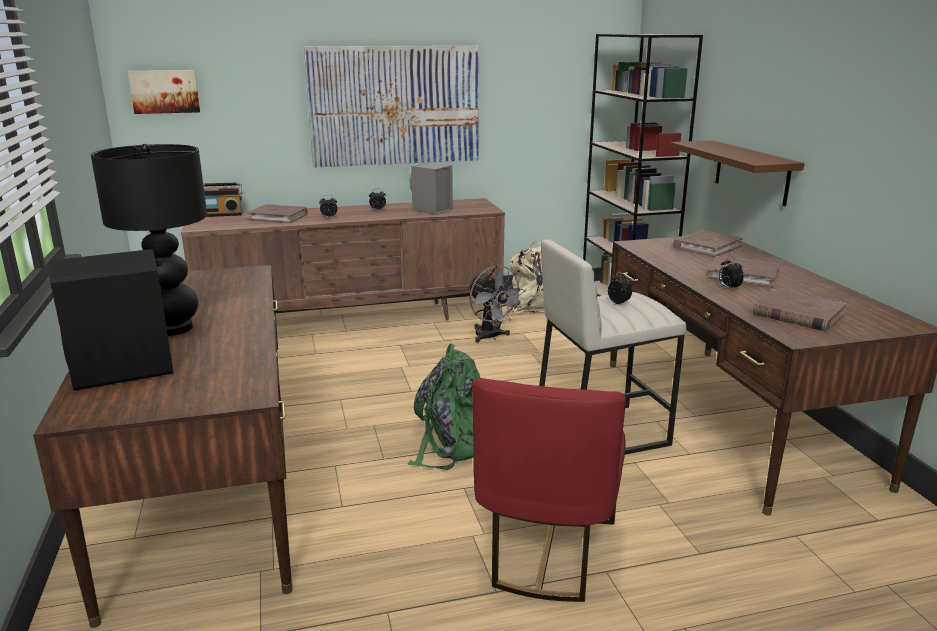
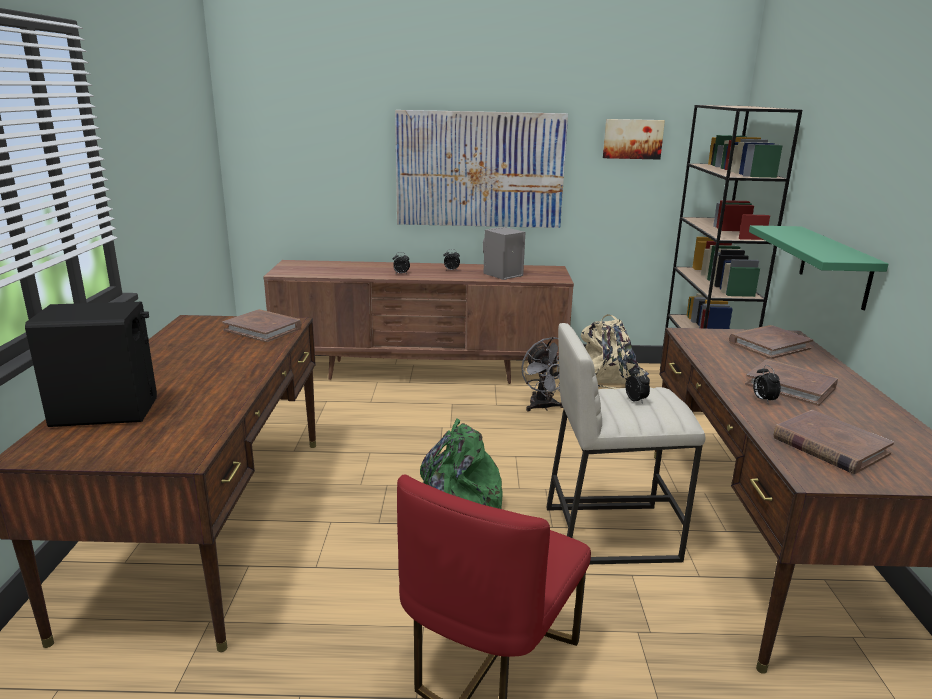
camera: 15 degrees right, 0 degrees up
black table lamp [91,144,207,336] -> none
picture [128,70,200,114] -> picture moved to [603,119,665,159]
radio [203,182,243,217] -> none
brown book [247,204,308,223] -> brown book moved to [222,309,302,342]
brown shelf [670,140,805,206] -> green shelf [749,225,889,310]

